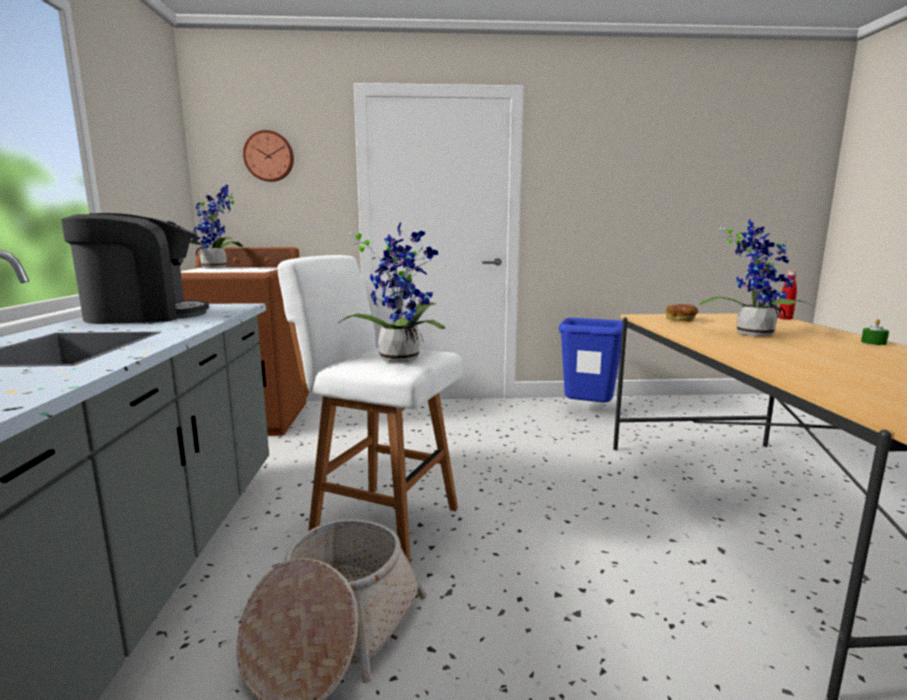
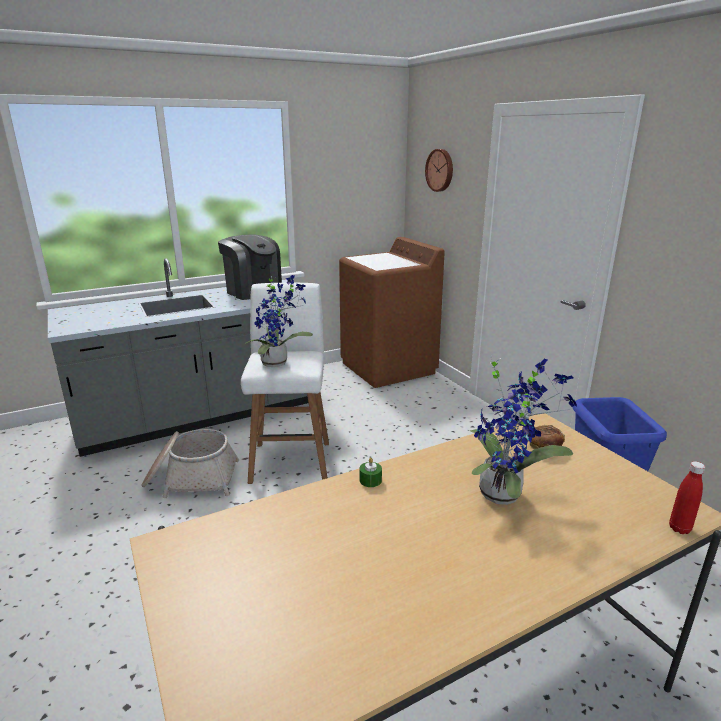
camera: 65 degrees right, 10 degrees up
potted plant [189,185,243,268] -> none
green candle [861,319,889,345] -> green candle moved to [360,458,382,487]

